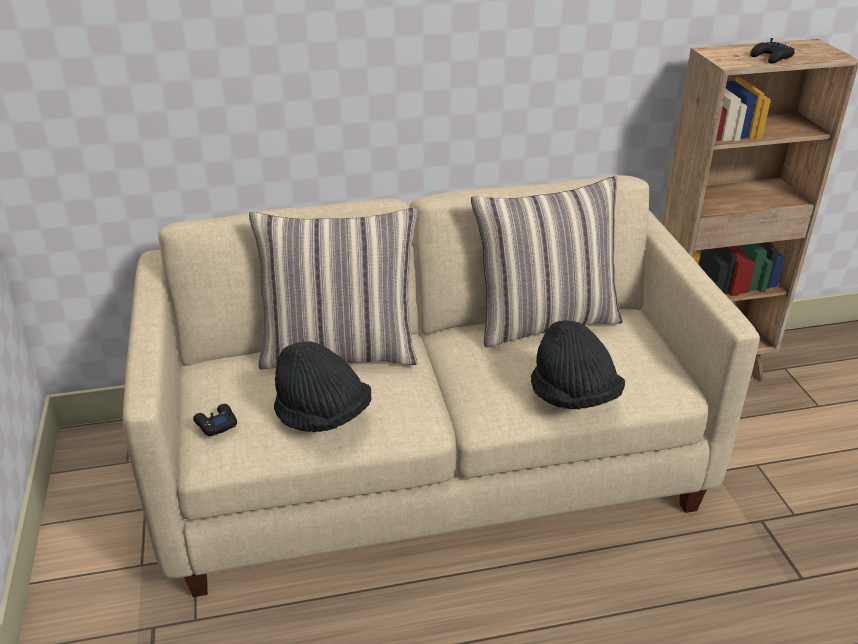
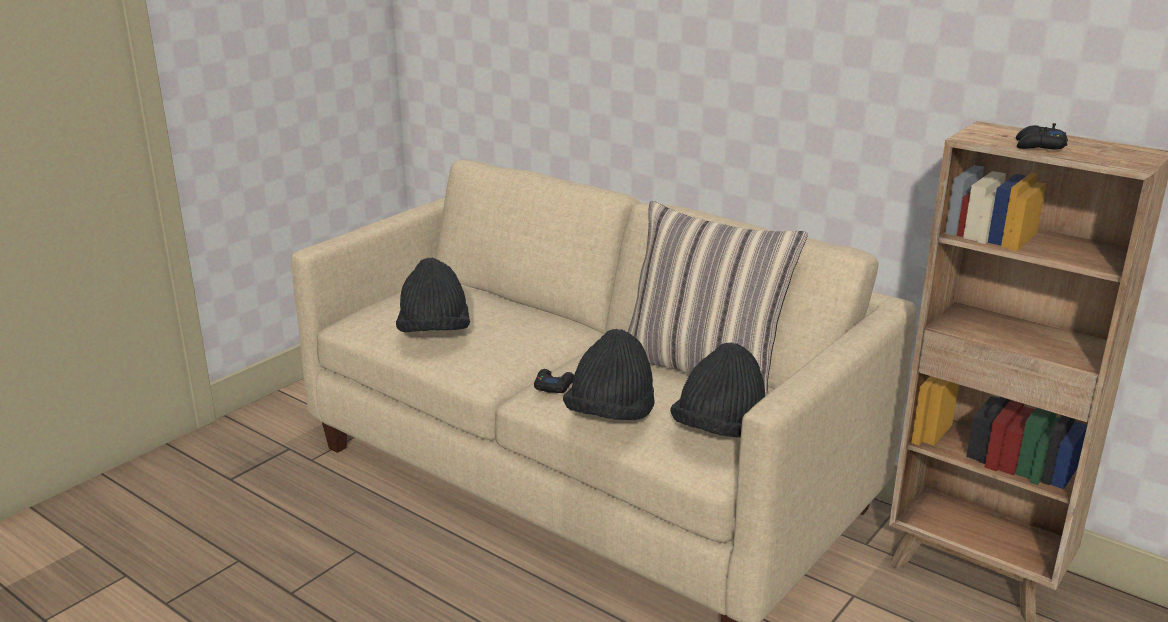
camera: 50 degrees right, 10 degrees down
black game controller [193,404,237,436] -> black game controller moved to [534,369,574,393]
pillow [249,208,418,370] -> none
none -> black hat [670,342,765,438]

